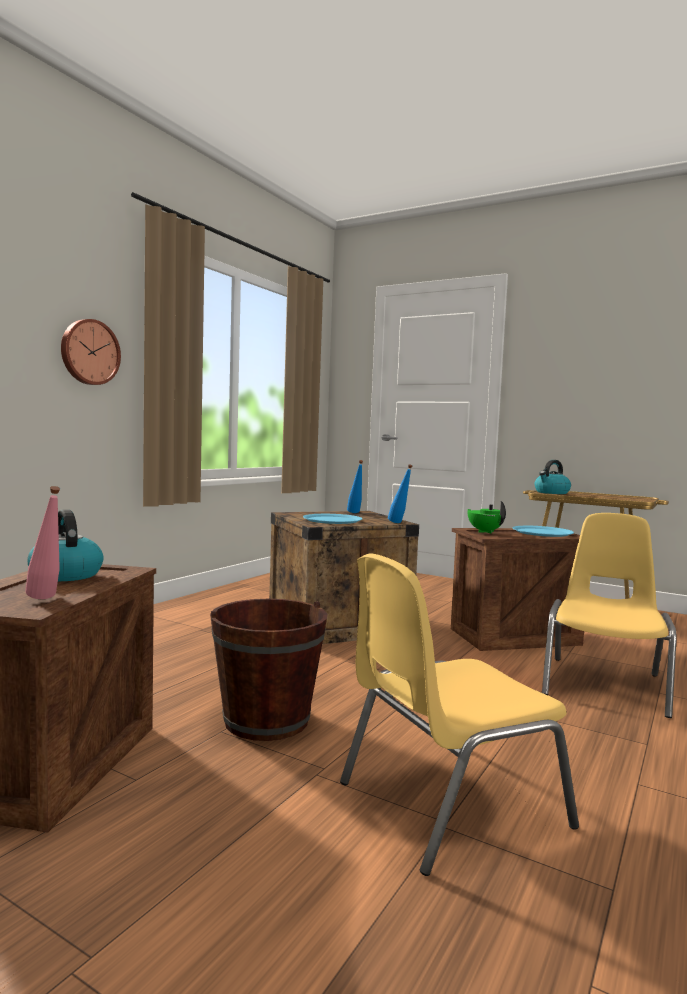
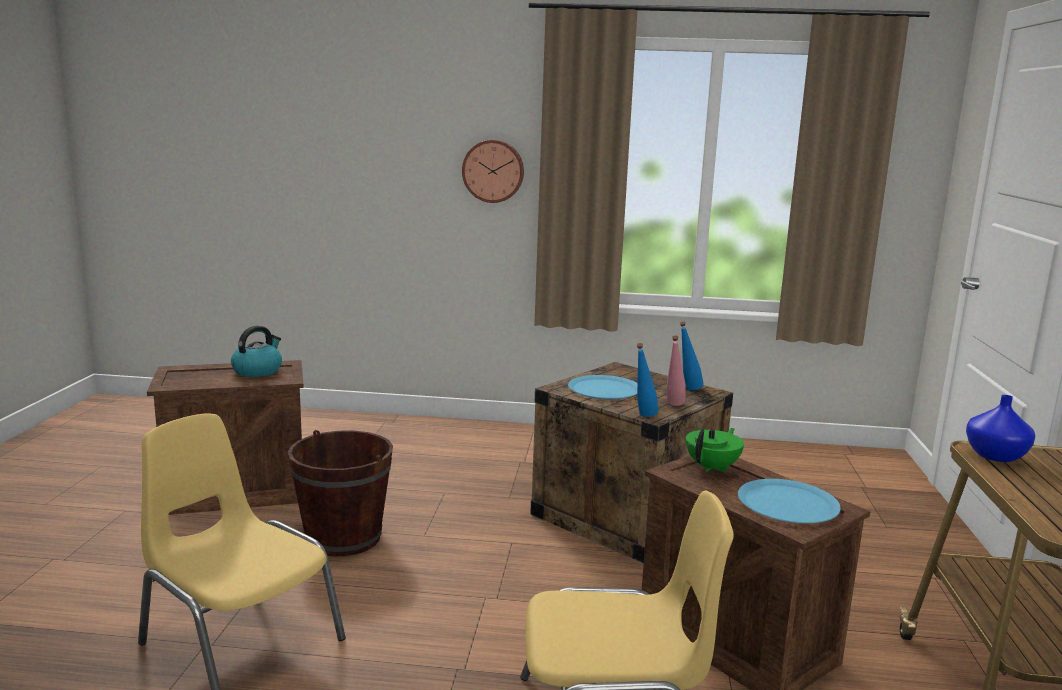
camera: 65 degrees right, 10 degrees up
pink bottle [25,486,60,599] -> pink bottle moved to [666,336,686,406]
kettle [534,460,571,494] -> blue vase [966,395,1035,462]

